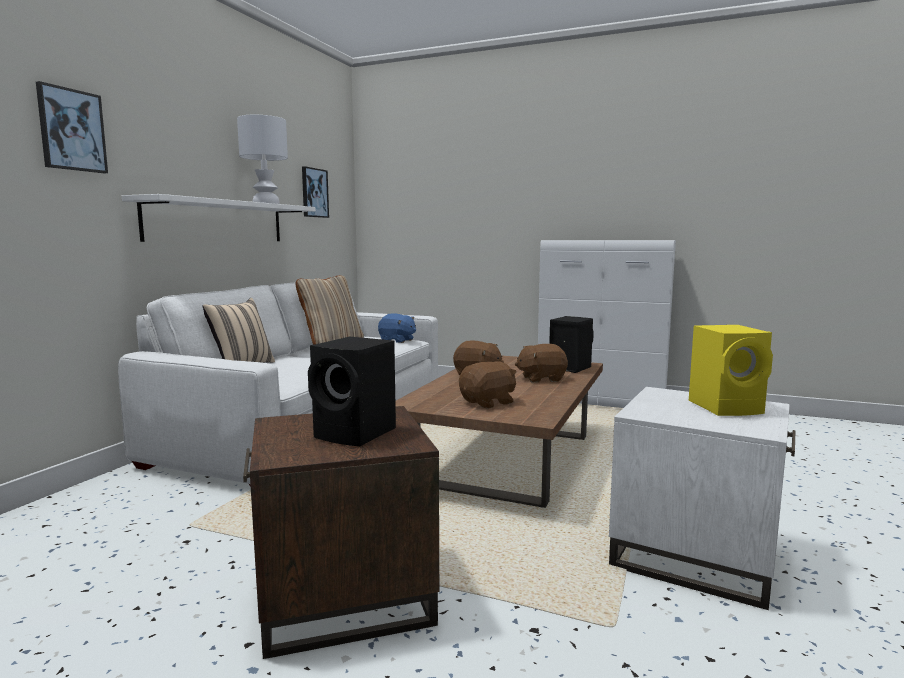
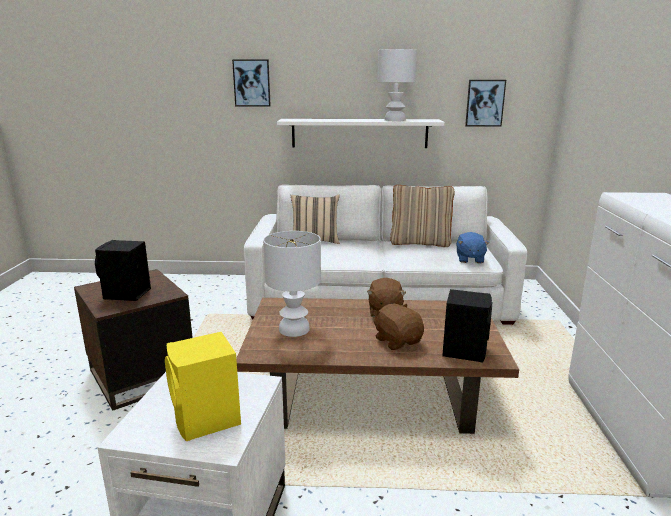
camera: 70 degrees right, 10 degrees up
brown plush toy [459,362,516,408] -> white table lamp [263,231,321,337]

